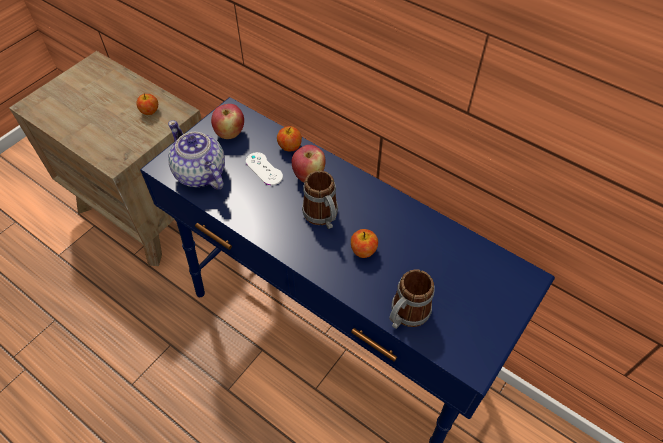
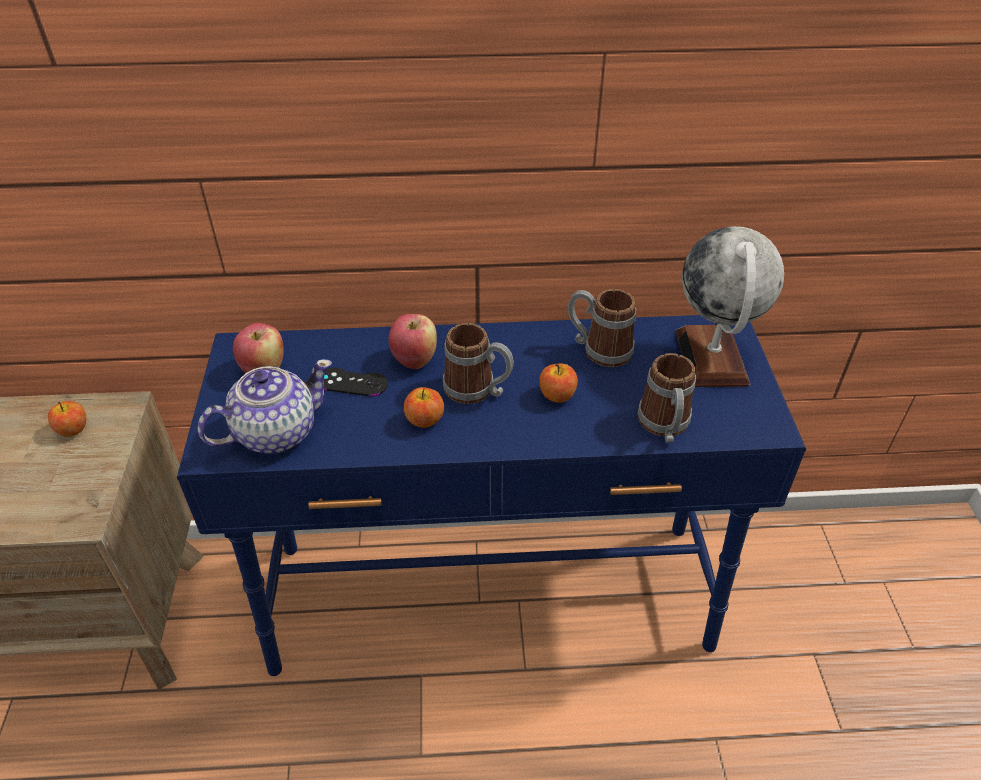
camera: 40 degrees left, 10 degrees down
teapot [168,120,225,190] -> teapot turned 135 degrees clockwise [198,359,332,453]
white game controller [246,152,283,185] -> black game controller [324,368,388,396]
apple [277,126,302,151] -> apple moved to [404,387,444,428]
none -> mug [568,289,636,367]
none -> globe [676,226,784,387]

